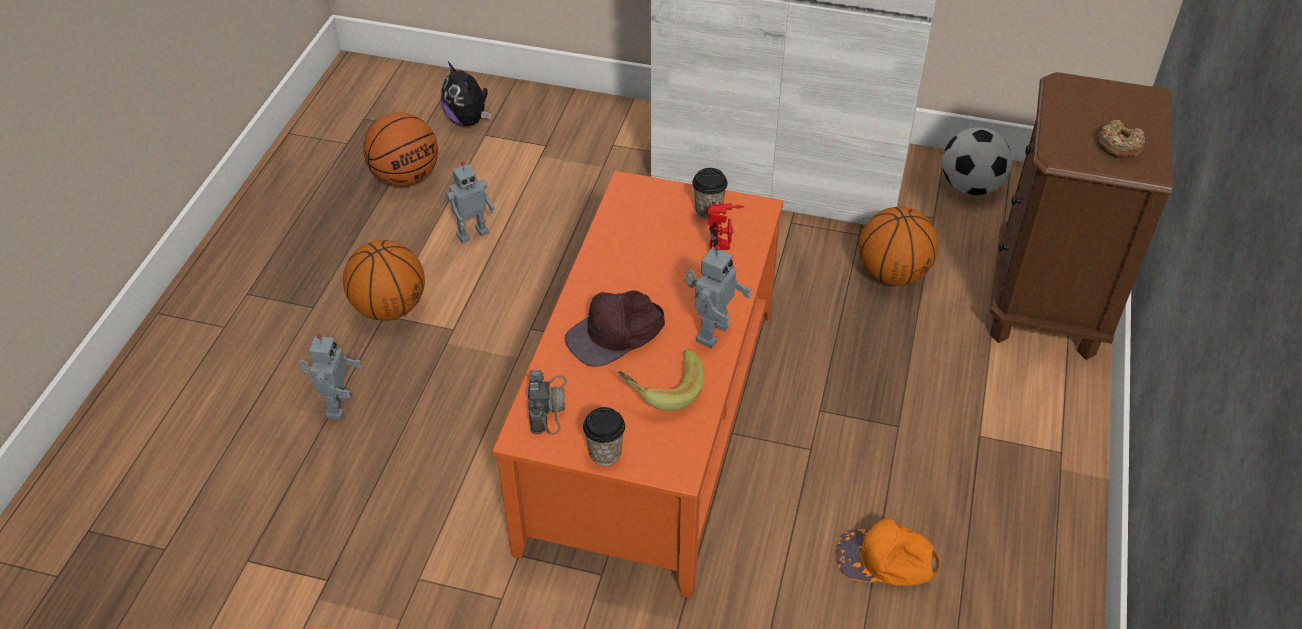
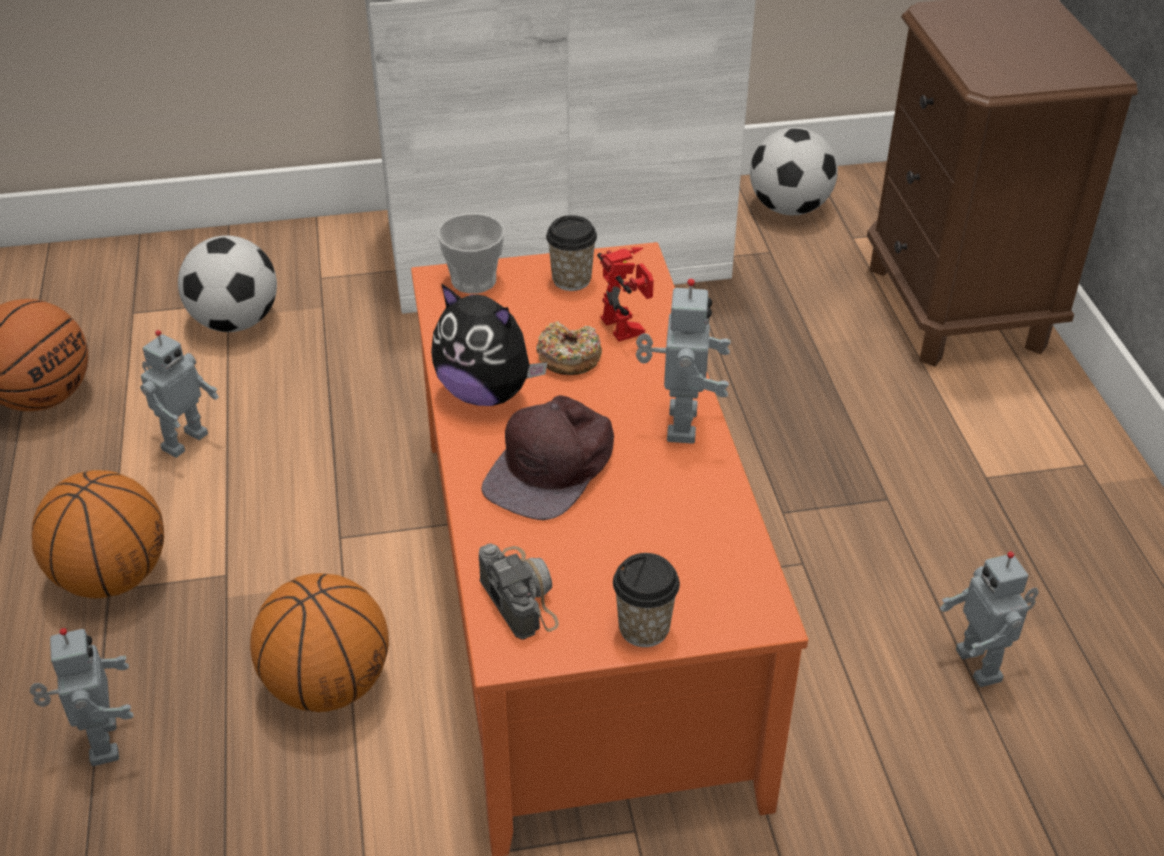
camera: 25 degrees left, 5 degrees down
plush toy [441,62,491,126] -> plush toy moved to [431,283,547,406]
banana [617,349,704,411] -> none
orange cap [836,518,940,586] -> toy robot [940,551,1038,687]
basketball [859,207,938,286] -> basketball moved to [250,573,389,712]
donut [1099,120,1145,159] -> donut moved to [536,321,602,375]
none -> football [178,235,277,332]
none -> cup [437,213,505,294]

